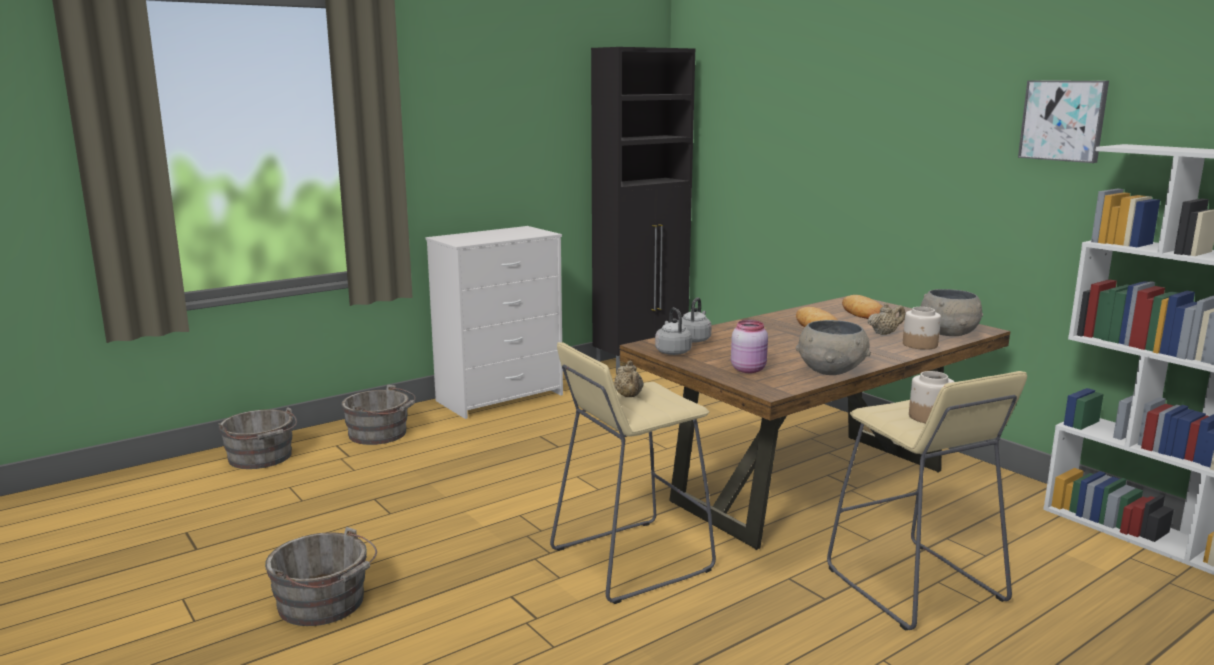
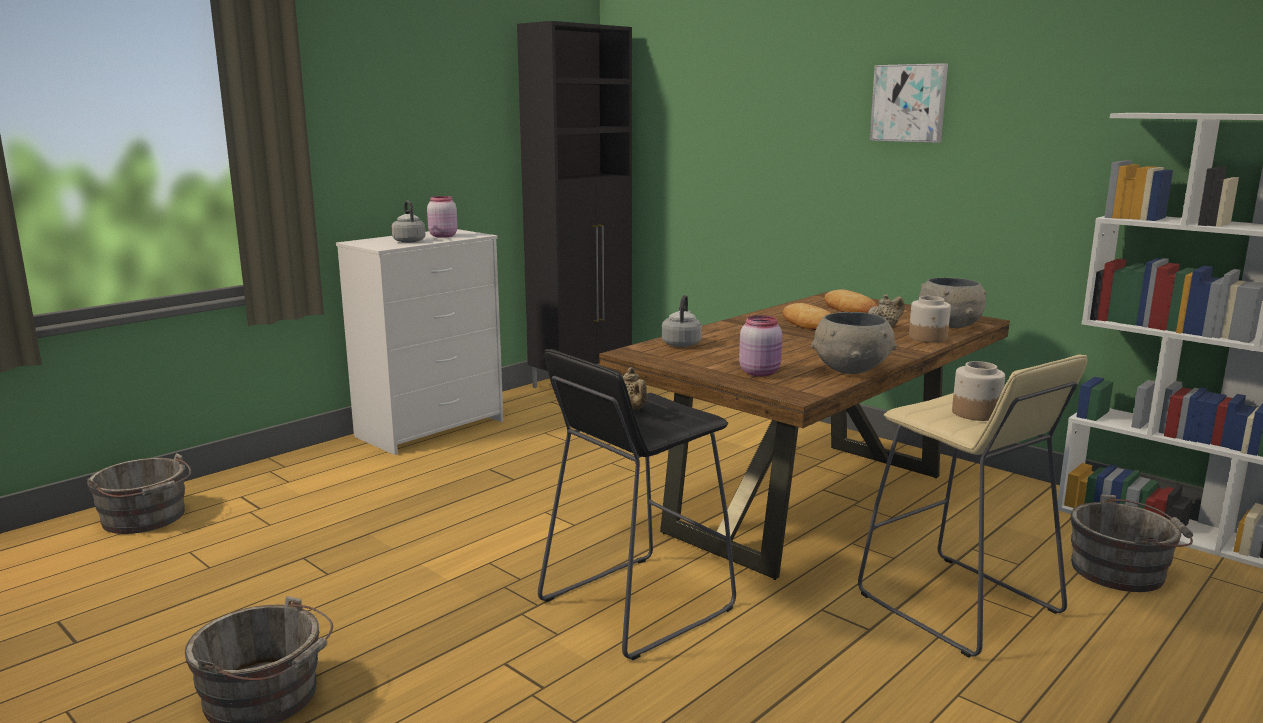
camera: 10 degrees left, 0 degrees up
grey bucket [341,385,416,445] -> grey bucket moved to [1071,495,1193,592]
beige stool [550,342,716,604] -> black stool [538,349,736,660]
grey kettle [655,307,692,355] -> grey kettle moved to [392,201,425,243]
picture [1018,80,1109,163] -> picture moved to [870,63,948,143]
none -> pink jar [427,196,458,238]

